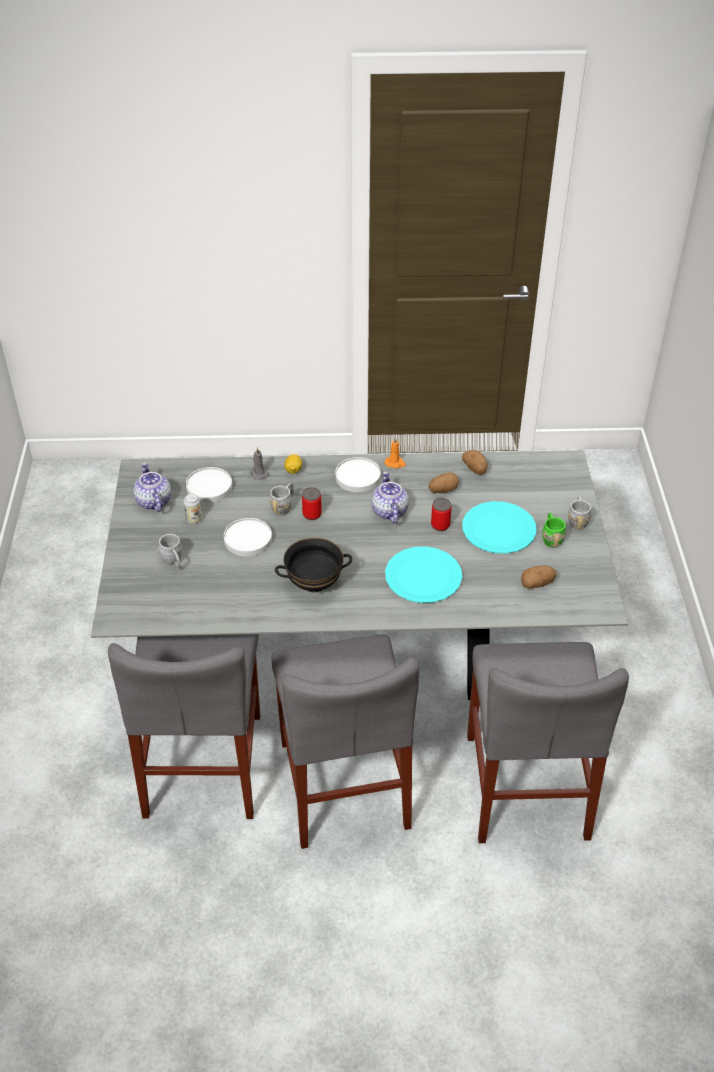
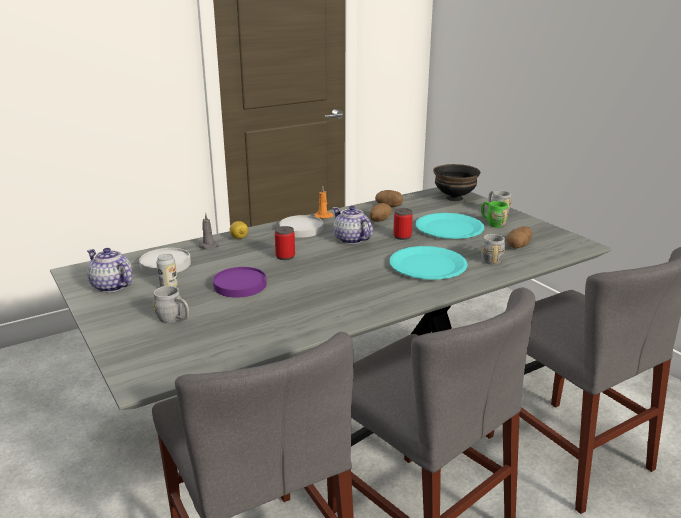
camera: 30 degrees left, 20 degrees down
white plate [224,518,272,557] -> purple plate [213,267,267,298]
grey mug [269,483,294,515] -> grey mug moved to [481,233,505,265]
black bowl [275,538,352,592] -> black bowl moved to [433,164,480,201]

